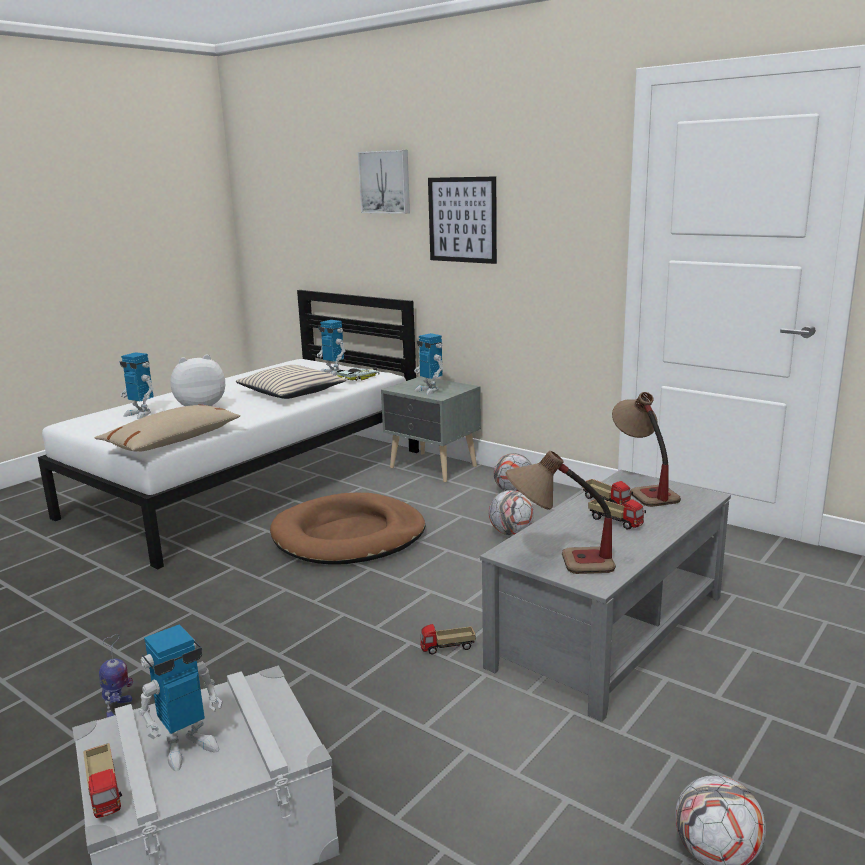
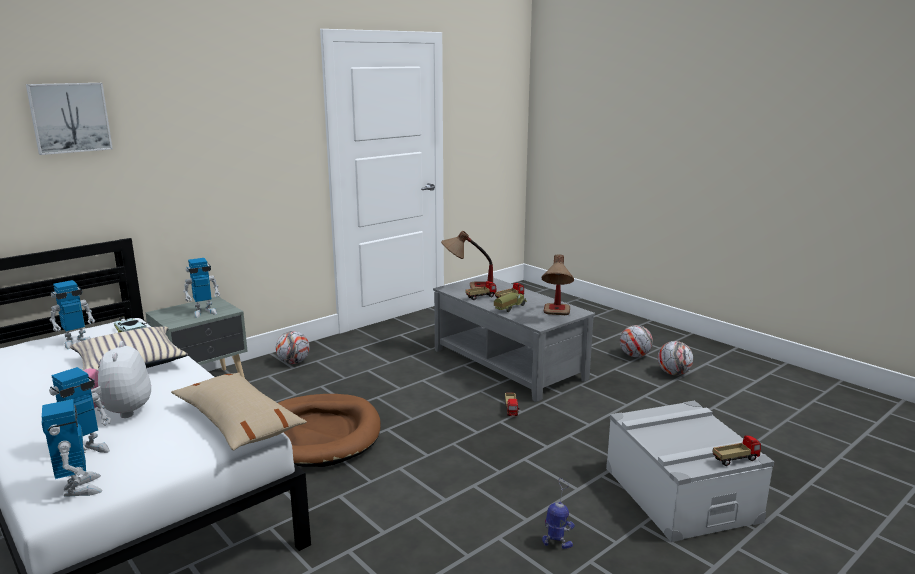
camera: 80 degrees left, 0 degrees up
toy robot [138,624,223,771] -> toy robot moved to [42,399,102,497]
picture [428,176,497,264] -> none
football [489,490,534,535] -> football moved to [620,325,653,357]
none -> toy truck [494,292,527,312]

